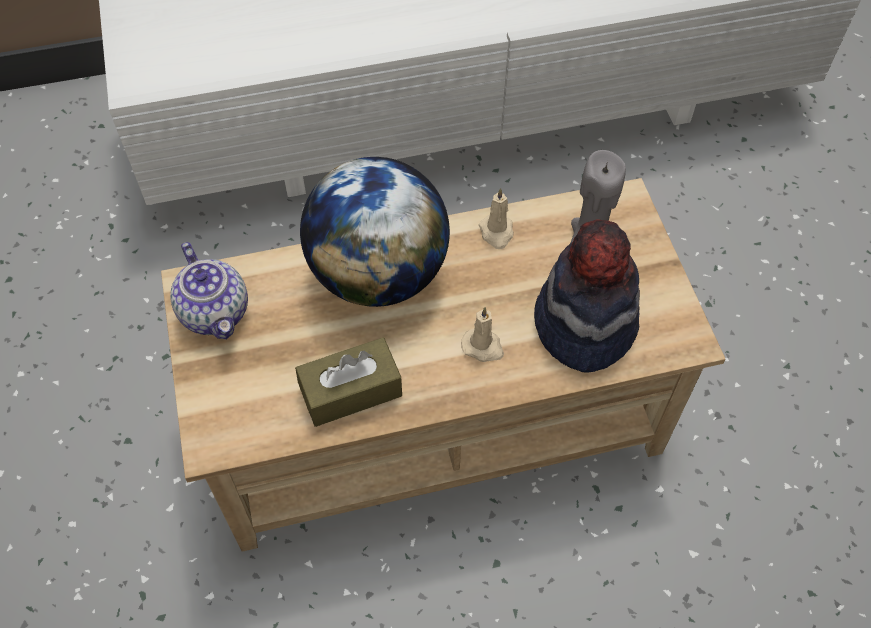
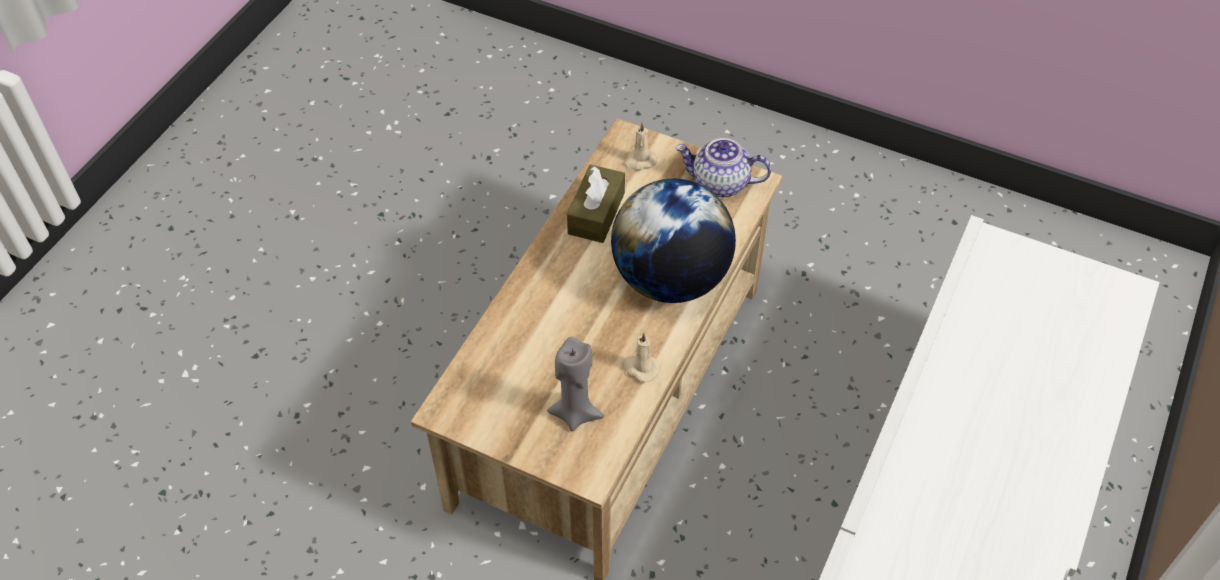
camera: 130 degrees right, 5 degrees down
beige candle [461,307,504,362] -> beige candle moved to [623,122,657,171]
hat [534,219,640,373] -> none

